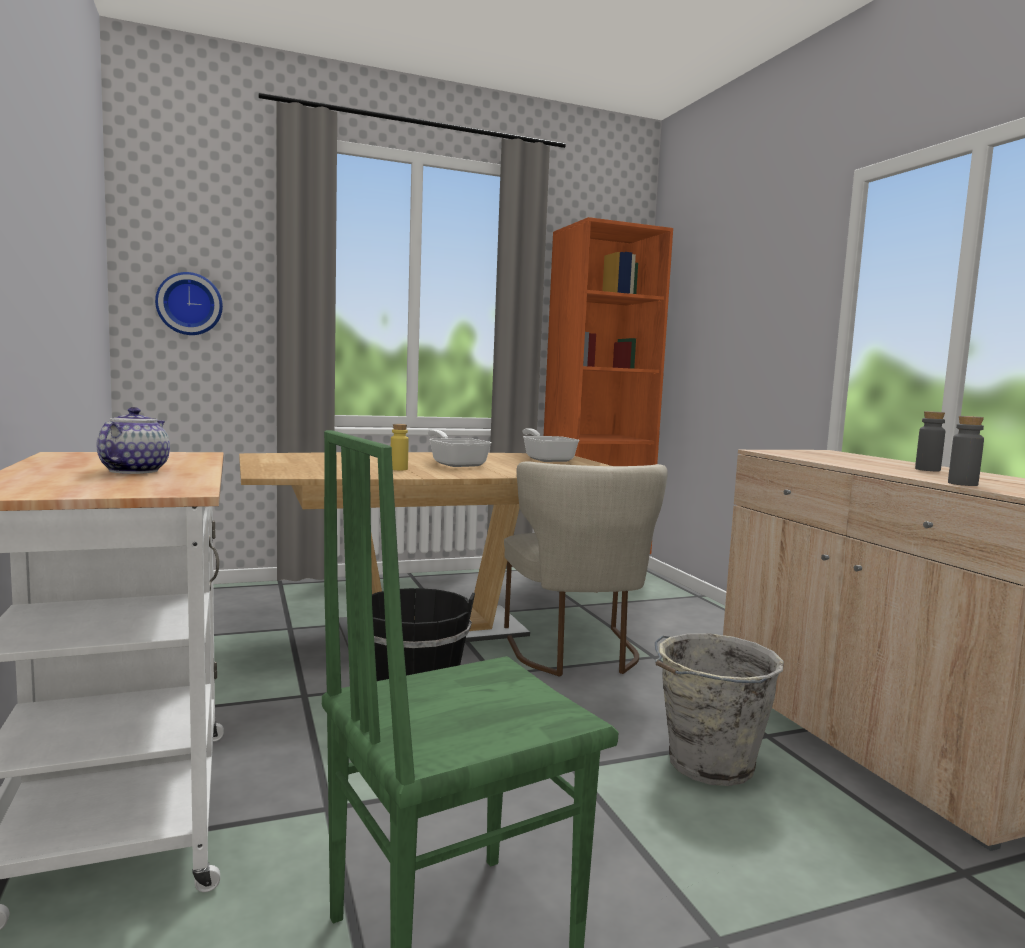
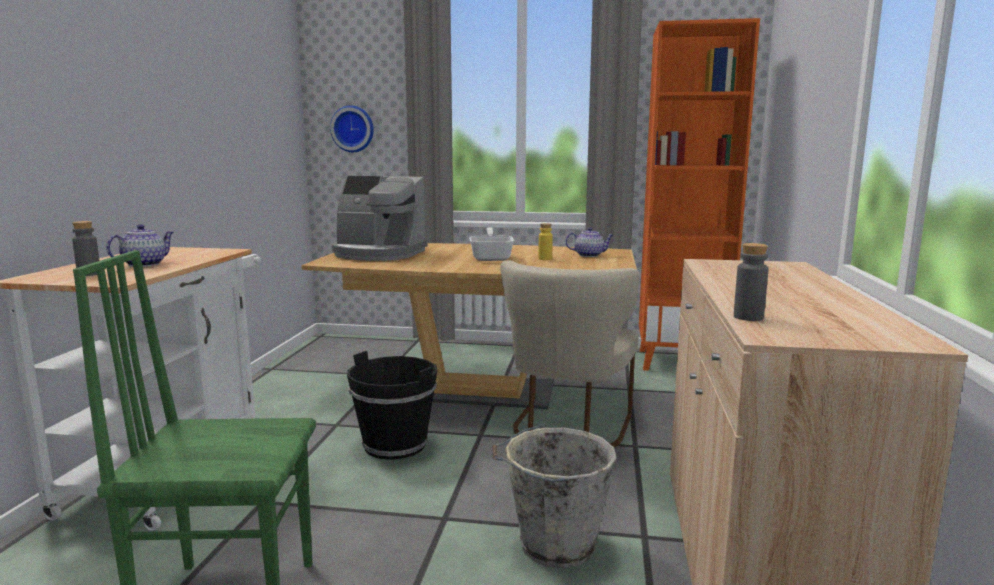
camera: 30 degrees right, 5 degrees up
yellow bottle [391,424,409,470] -> yellow bottle moved to [538,223,553,260]
frying pan [522,428,580,462] -> teapot [565,227,614,257]
grey bottle [915,411,945,471] -> grey bottle moved to [72,221,100,276]
none -> coffee machine [332,176,427,261]

